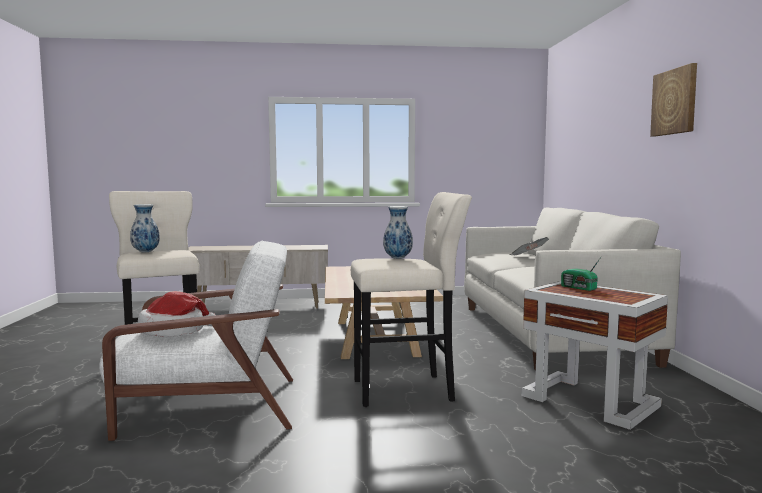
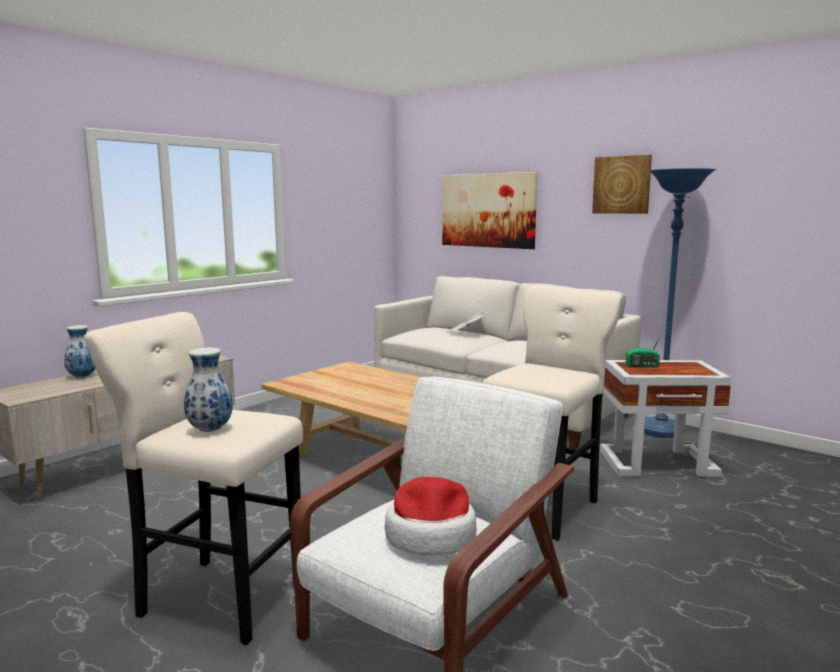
camera: 45 degrees left, 5 degrees up
vase [383,206,413,259] -> vase moved to [64,325,96,378]
none -> picture [442,172,538,249]
none -> blue floor lamp [644,168,716,438]

